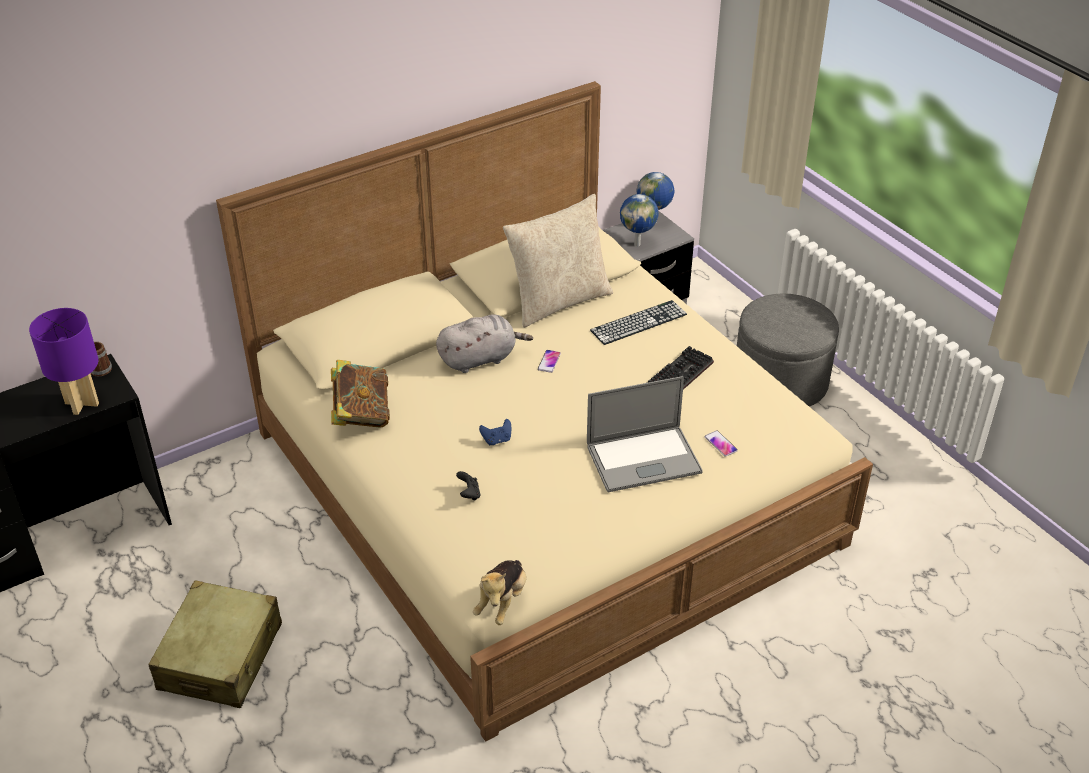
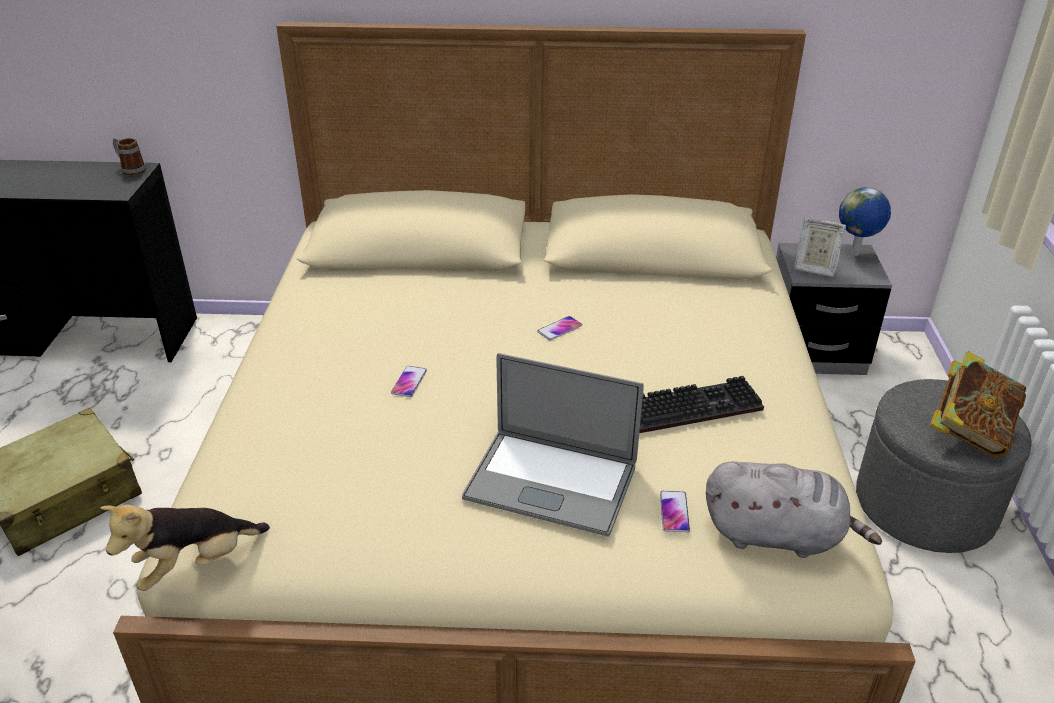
camera: 35 degrees right, 5 degrees down
purple table lamp [29,308,99,415] -> none
book [331,360,390,428] -> book moved to [930,351,1026,457]
grey plush toy [436,314,533,373] -> grey plush toy moved to [706,461,882,558]
black game controller [456,471,481,501] -> none
blue game controller [479,419,511,445] -> phone [391,366,427,397]
beige pillow [503,194,613,328] -> none
keyboard [590,300,687,345] -> none
globe [620,194,658,246] -> picture frame [794,217,846,277]

